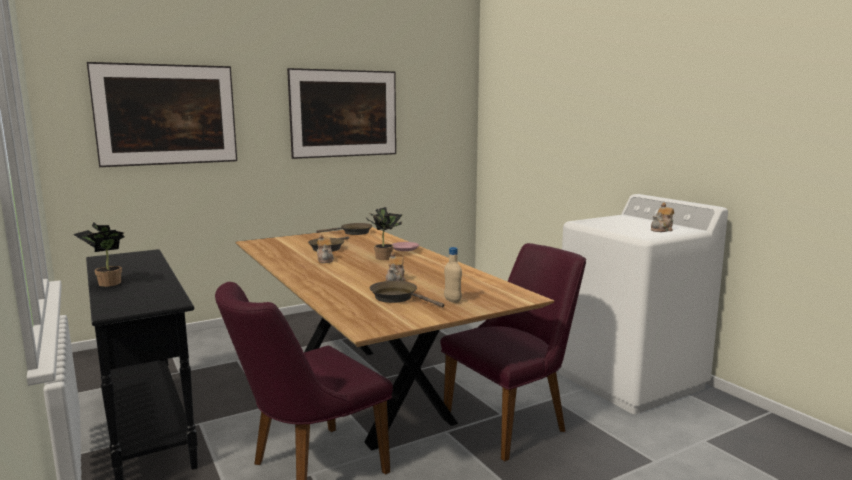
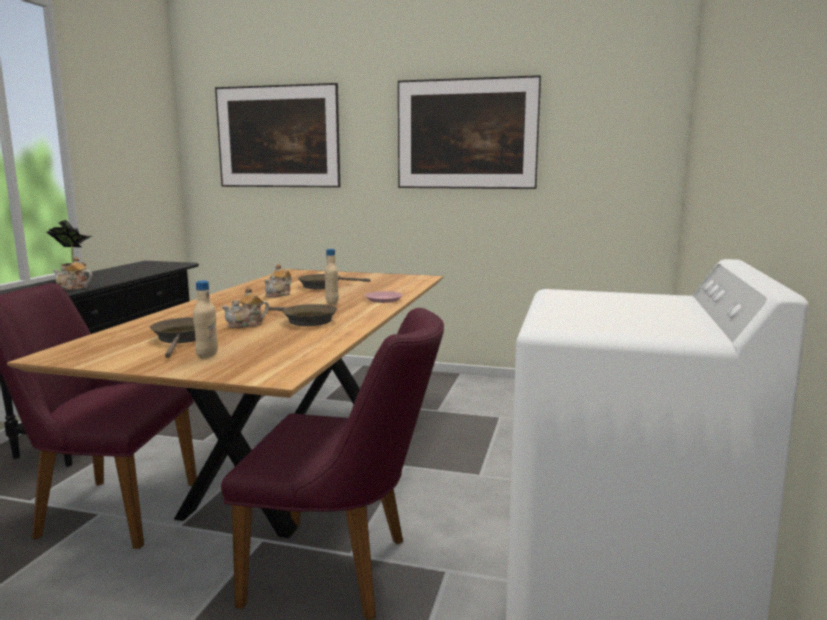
camera: 45 degrees right, 0 degrees up
brown frying pan [317,223,373,235] -> brown frying pan moved to [265,304,338,326]
potted plant [366,207,402,260] -> beige bottle [325,249,339,305]
teapot [651,203,674,232] -> teapot moved to [53,256,92,290]

